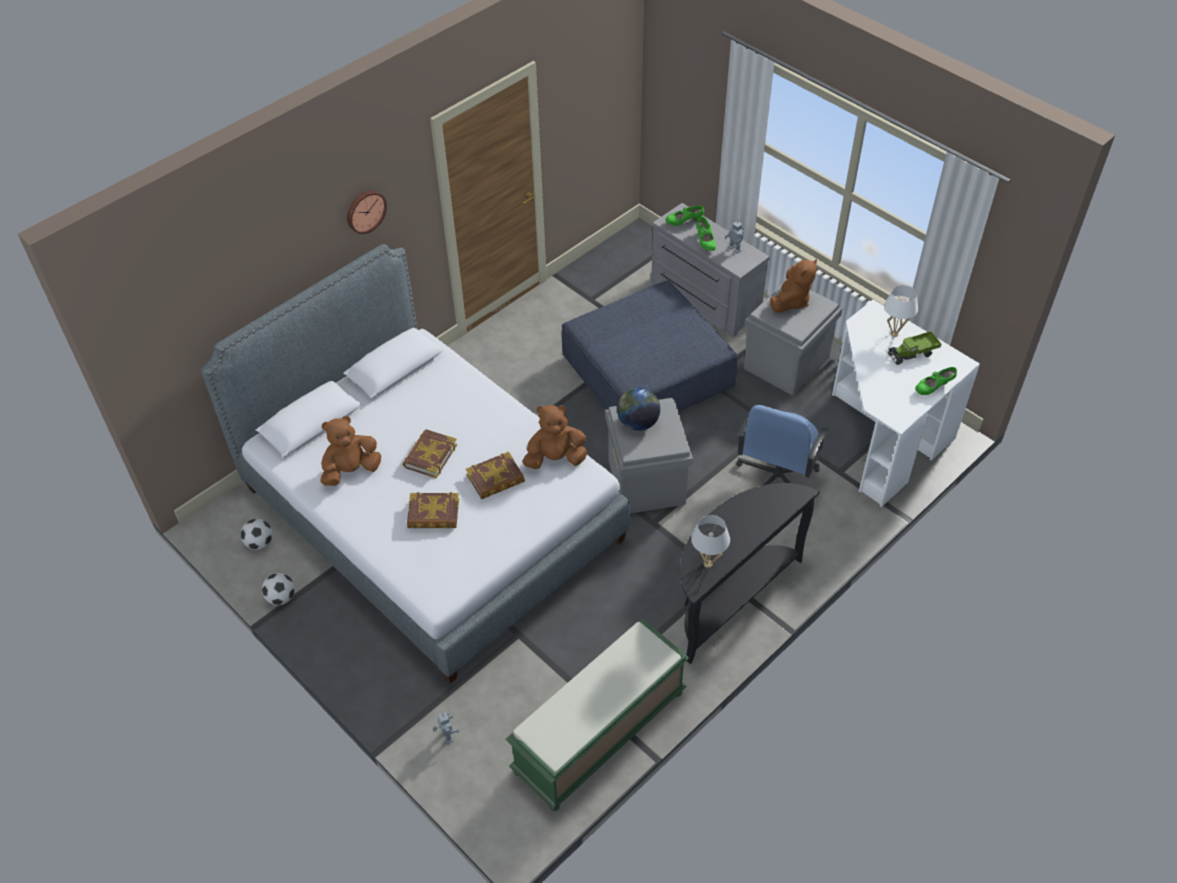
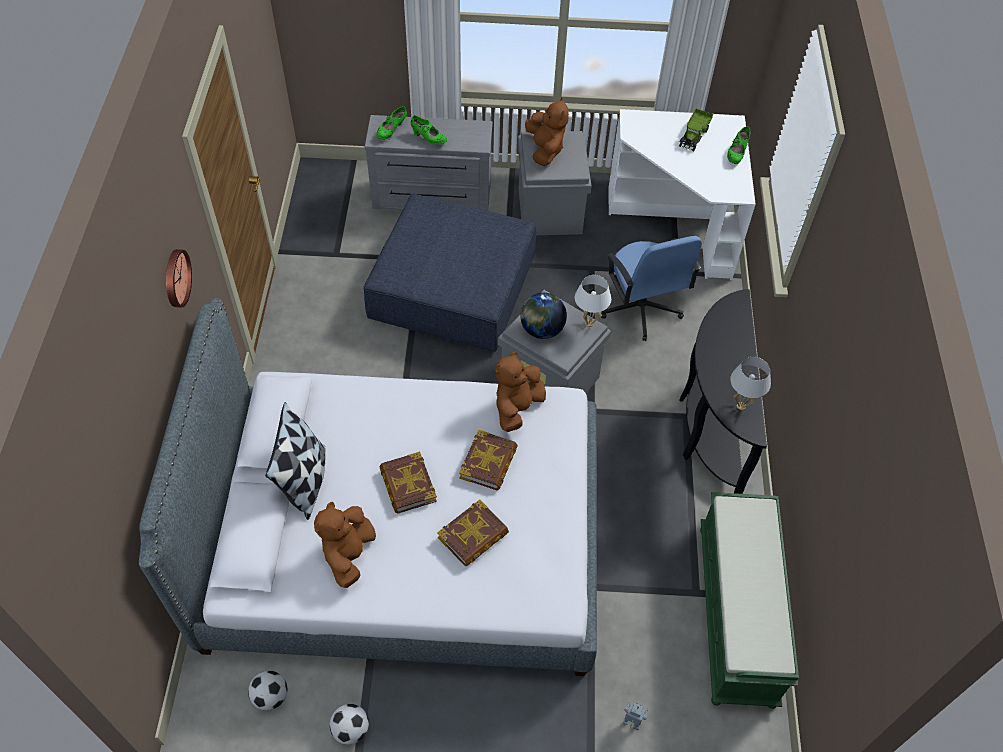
camera: 45 degrees left, 5 degrees up
toy robot [725,220,744,253] -> none
white table lamp [884,285,918,337] -> white table lamp moved to [575,275,611,327]
none -> pillow [265,402,326,520]

